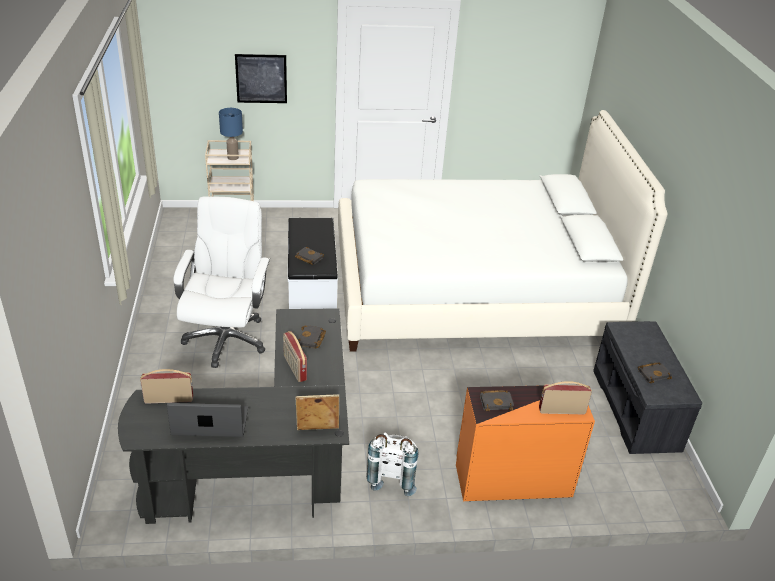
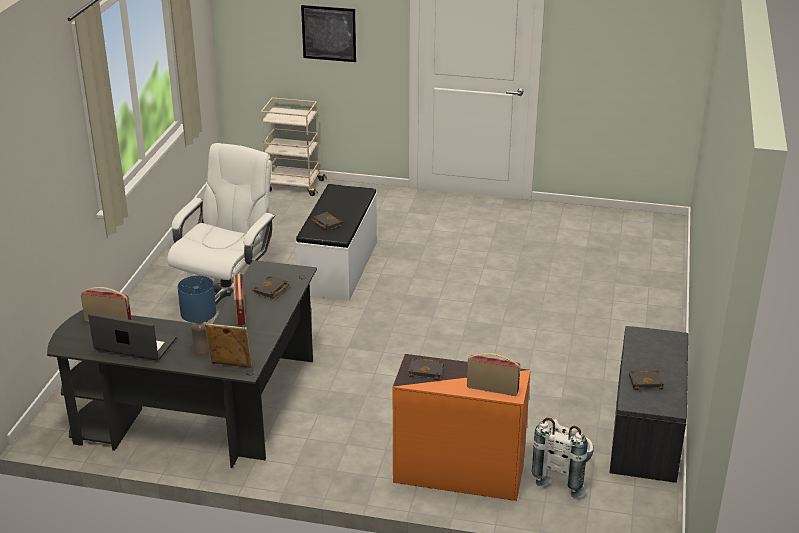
camera: 20 degrees right, 5 degrees down
blue table lamp [219,108,243,160] -> blue table lamp moved to [178,276,216,355]
white bed [338,110,667,351] -> none
white backpack [367,433,418,496] -> white backpack moved to [532,418,594,497]

